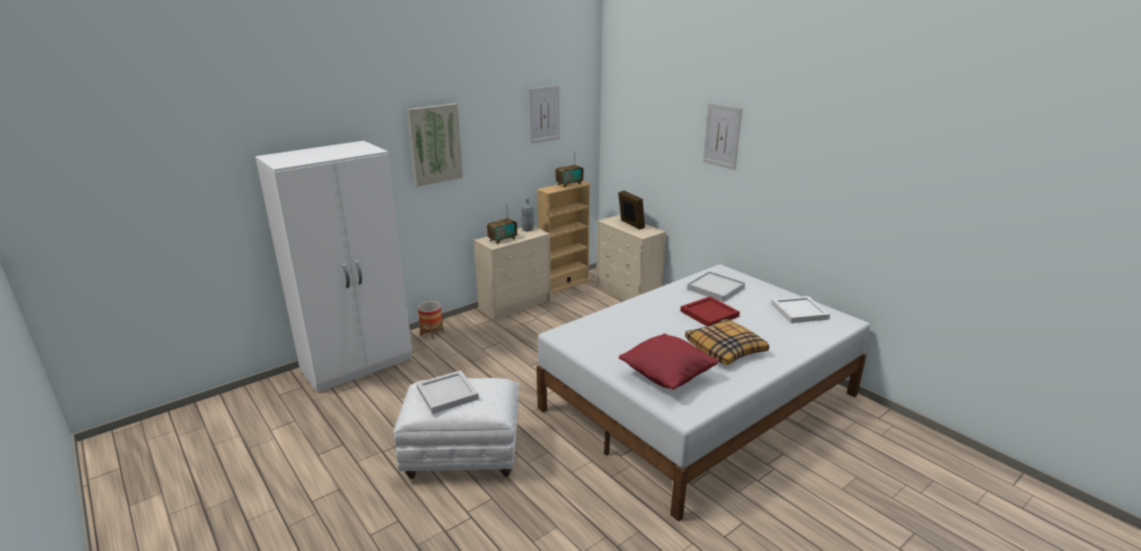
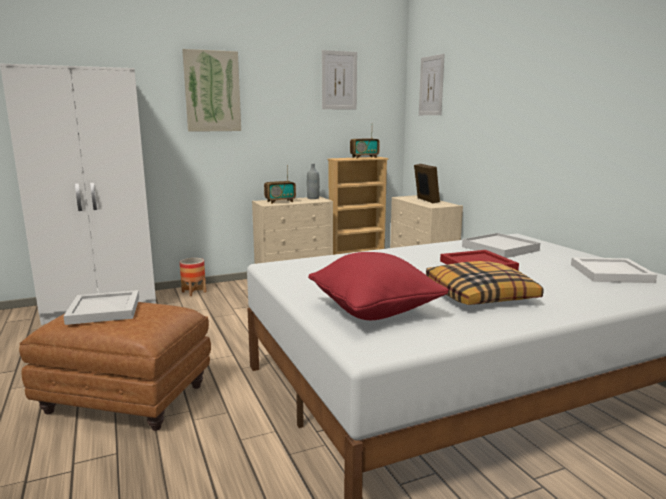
camera: 15 degrees right, 10 degrees down
white ottoman [394,378,519,479] -> brown ottoman [19,302,211,431]
picture [703,103,742,170] -> picture moved to [419,54,445,115]

